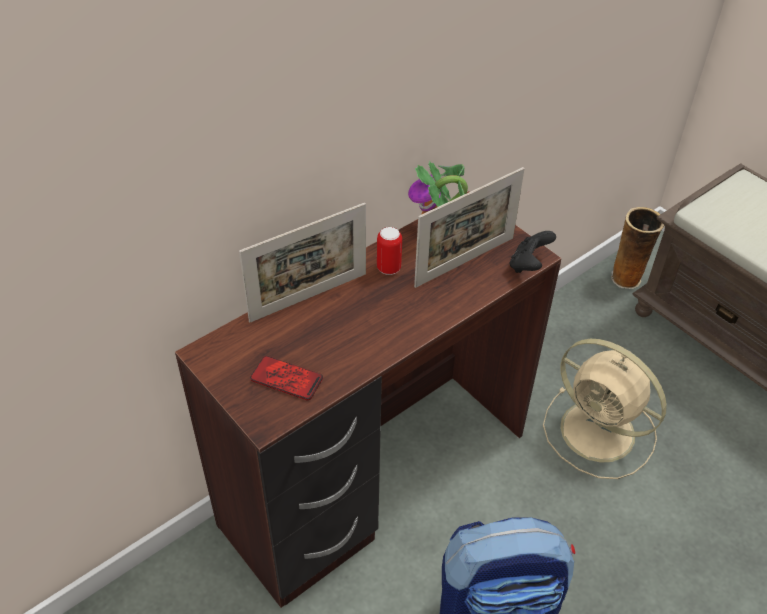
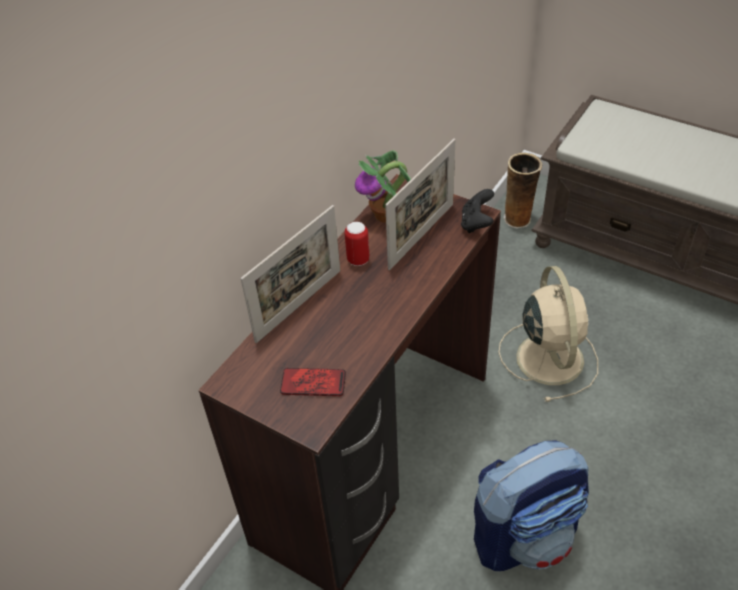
camera: 15 degrees left, 0 degrees up
beige fan [543,339,667,479] -> beige fan turned 120 degrees counterclockwise [499,266,598,402]

